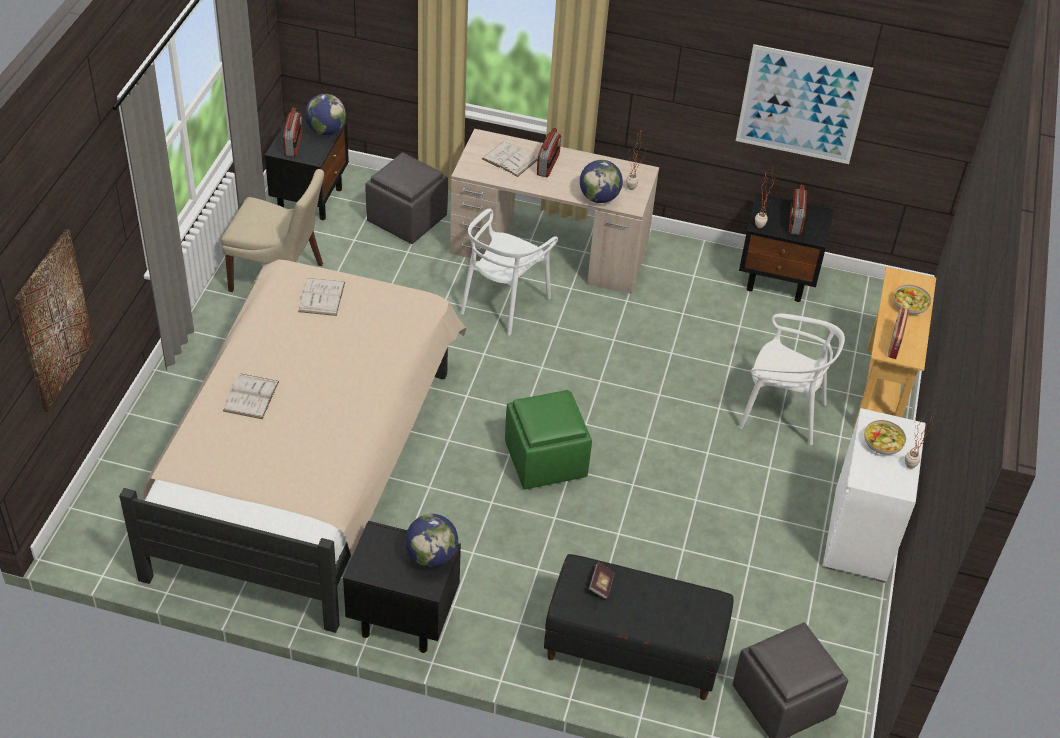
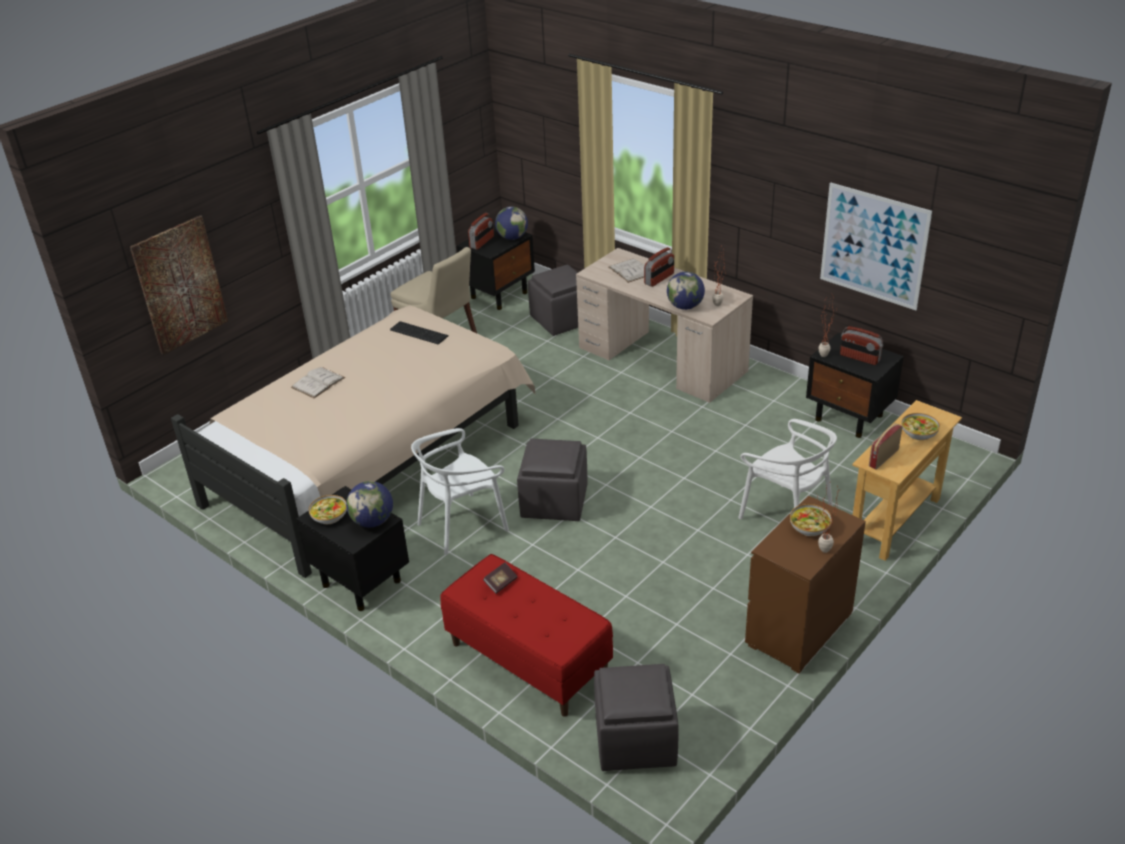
camera: 30 degrees right, 10 degrees down
white book [298,278,345,316] -> keyboard [390,321,449,345]
white chair [460,208,558,336] -> white chair moved to [411,428,509,555]
green ottoman [505,390,592,489] -> grey ottoman [517,438,587,521]
black bench [544,554,734,700] -> red bench [440,554,613,717]
radio [789,185,807,235] -> radio turned 90 degrees counterclockwise [840,326,883,365]
white dresser [823,408,926,583] -> brown dresser [745,495,866,673]
none -> bowl [309,495,347,524]

